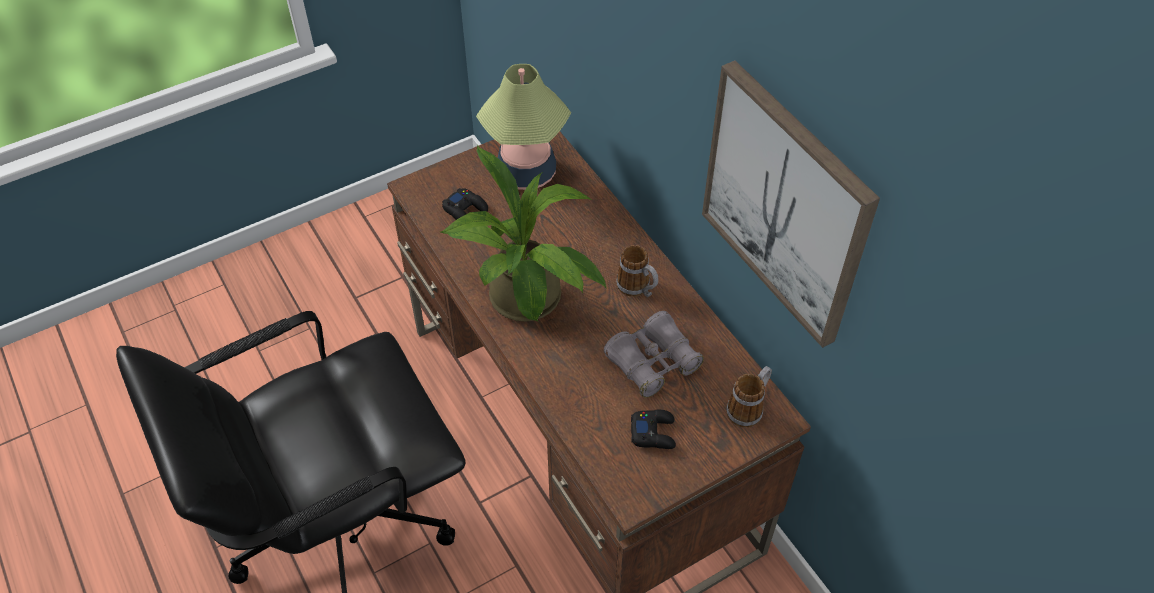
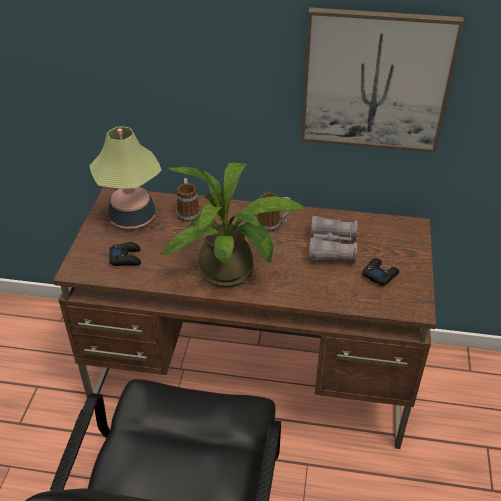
camera: 50 degrees left, 10 degrees down
mug [726,366,772,428] -> mug moved to [177,178,200,222]

